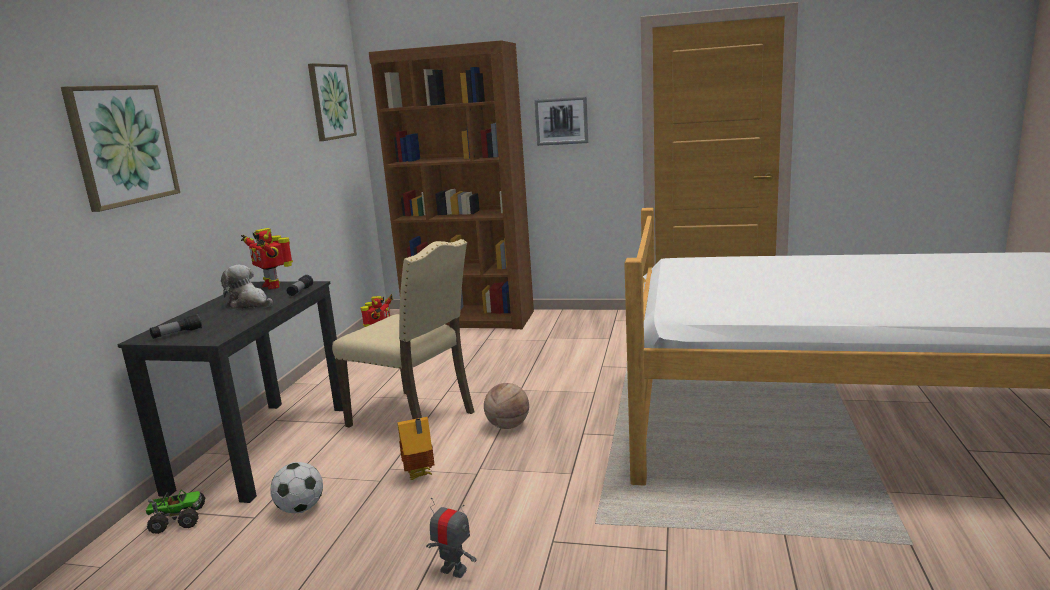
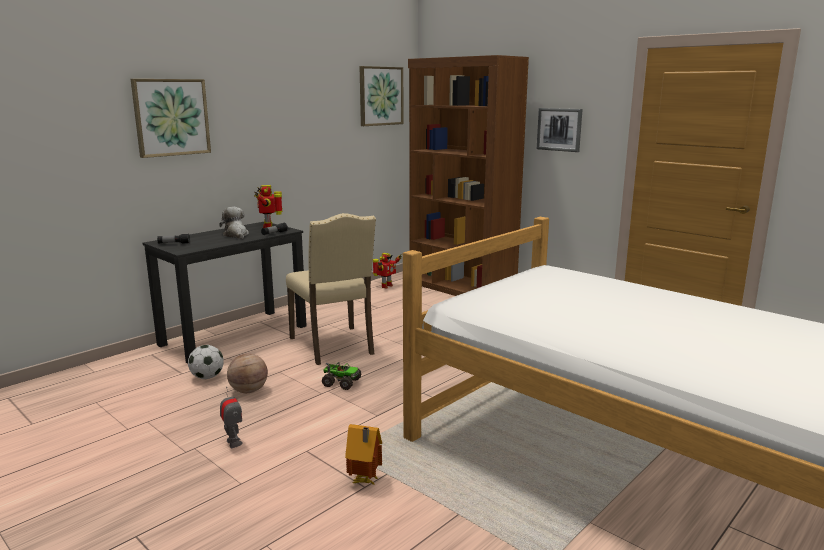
camera: 30 degrees right, 0 degrees up
toy truck [146,490,206,534] -> toy truck moved to [322,362,362,390]
toy house [397,417,435,480] -> toy house moved to [345,424,382,486]
basketball [484,383,529,429] -> basketball moved to [227,353,268,393]

